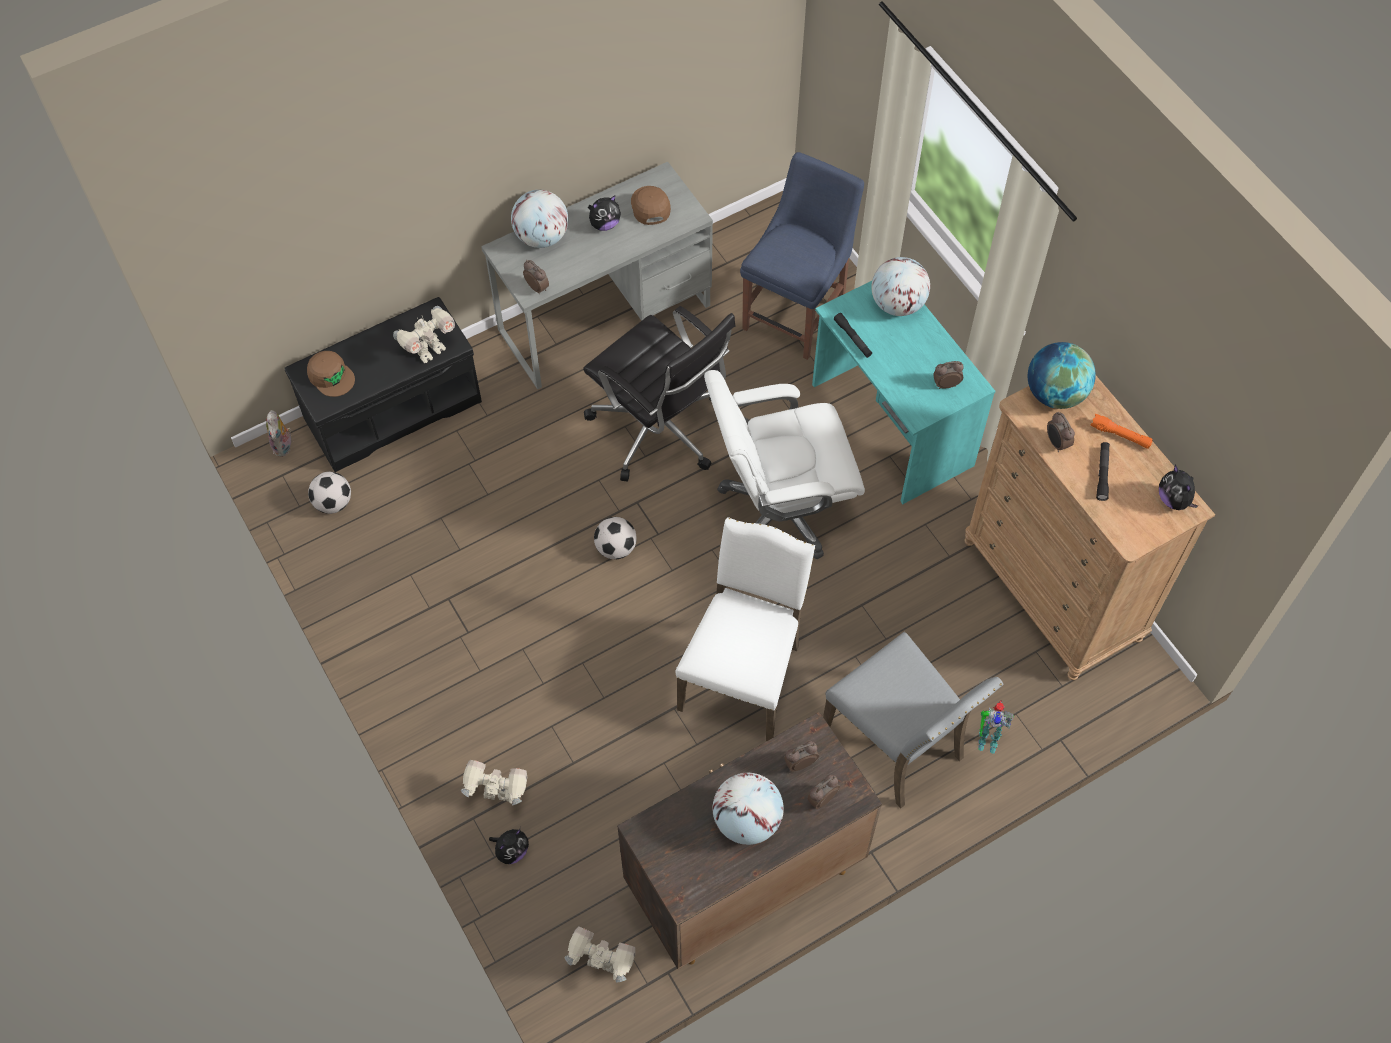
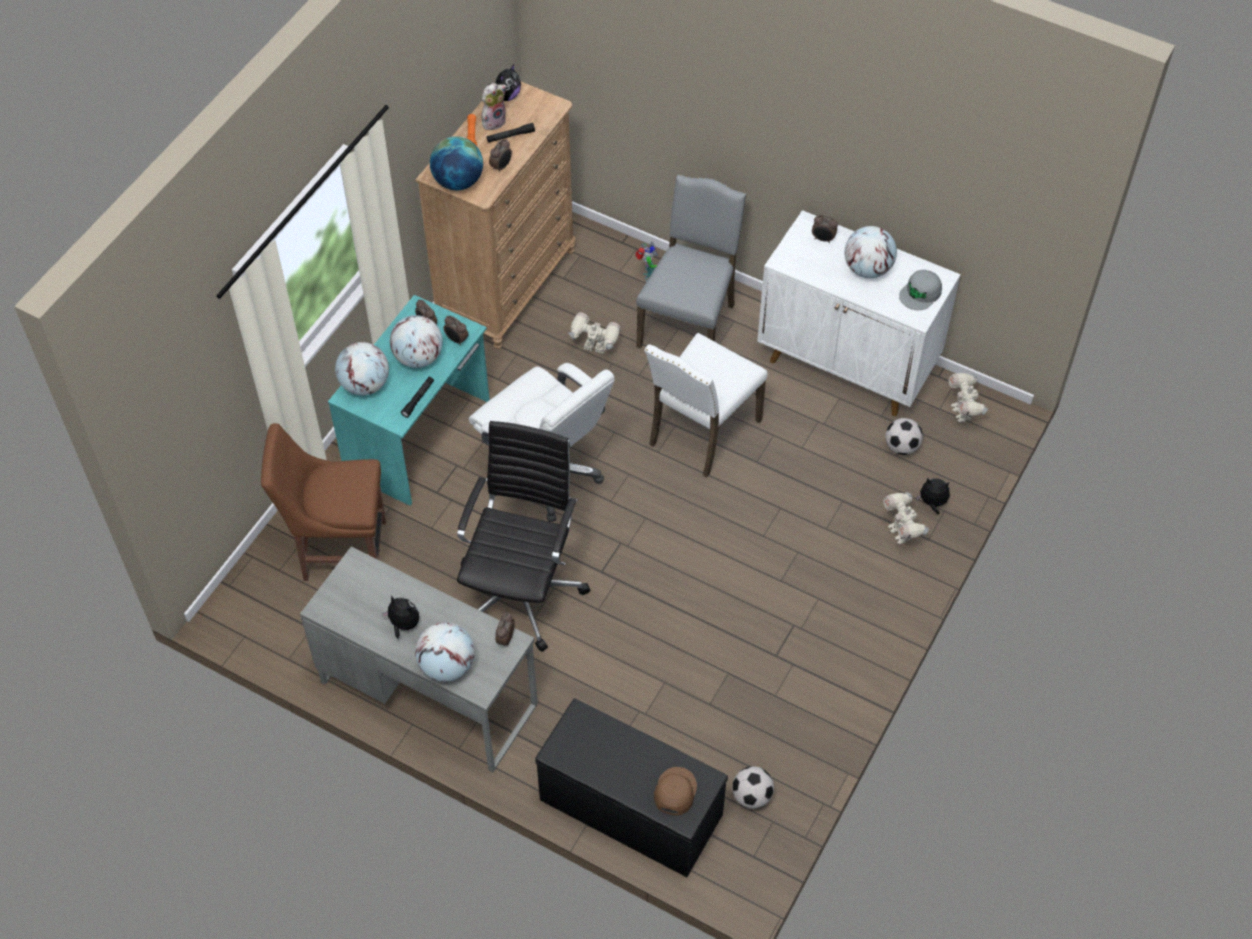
camera: 120 degrees left, 5 degrees down
plush toy [266,410,291,457] -> plush toy moved to [482,83,507,130]
toy robot [393,306,455,363] -> toy robot moved to [568,312,620,354]
football [594,517,637,559] -> football moved to [885,418,923,455]
brown cabinet [617,712,882,969] -> white cabinet [757,210,961,416]
brown cap [631,186,671,225] -> none
white chair [675,517,815,741] -> white chair turned 45 degrees counterclockwise [645,333,768,477]
blue chair [740,152,864,360] -> brown chair [261,423,386,581]
alarm clock [784,741,819,772] -> alarm clock moved to [444,316,468,346]
none -> globe [390,315,443,368]
none -> grey cap [899,270,942,310]

